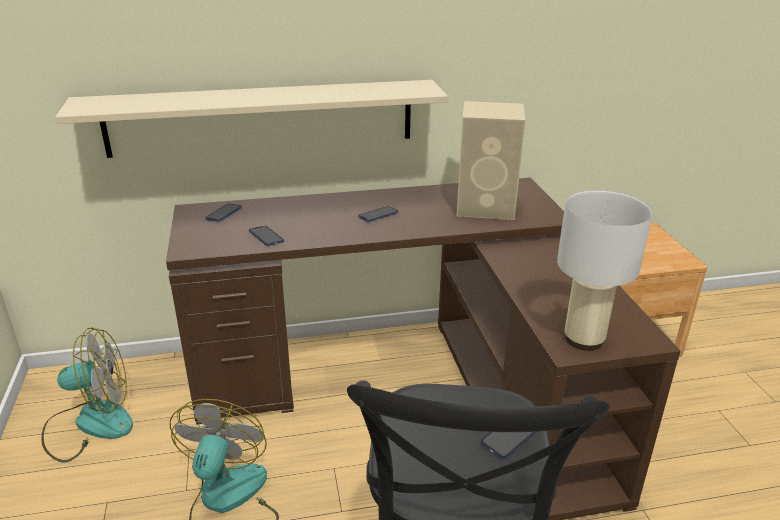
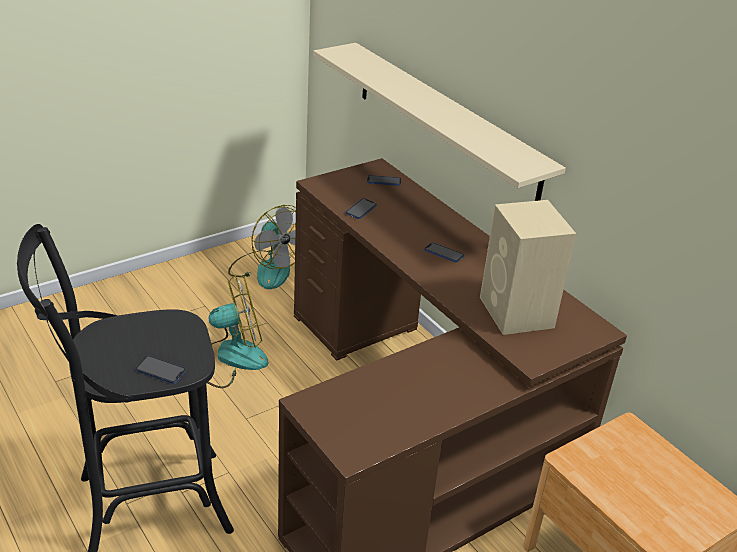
camera: 65 degrees right, 5 degrees up
white table lamp [557,190,652,351] -> none

